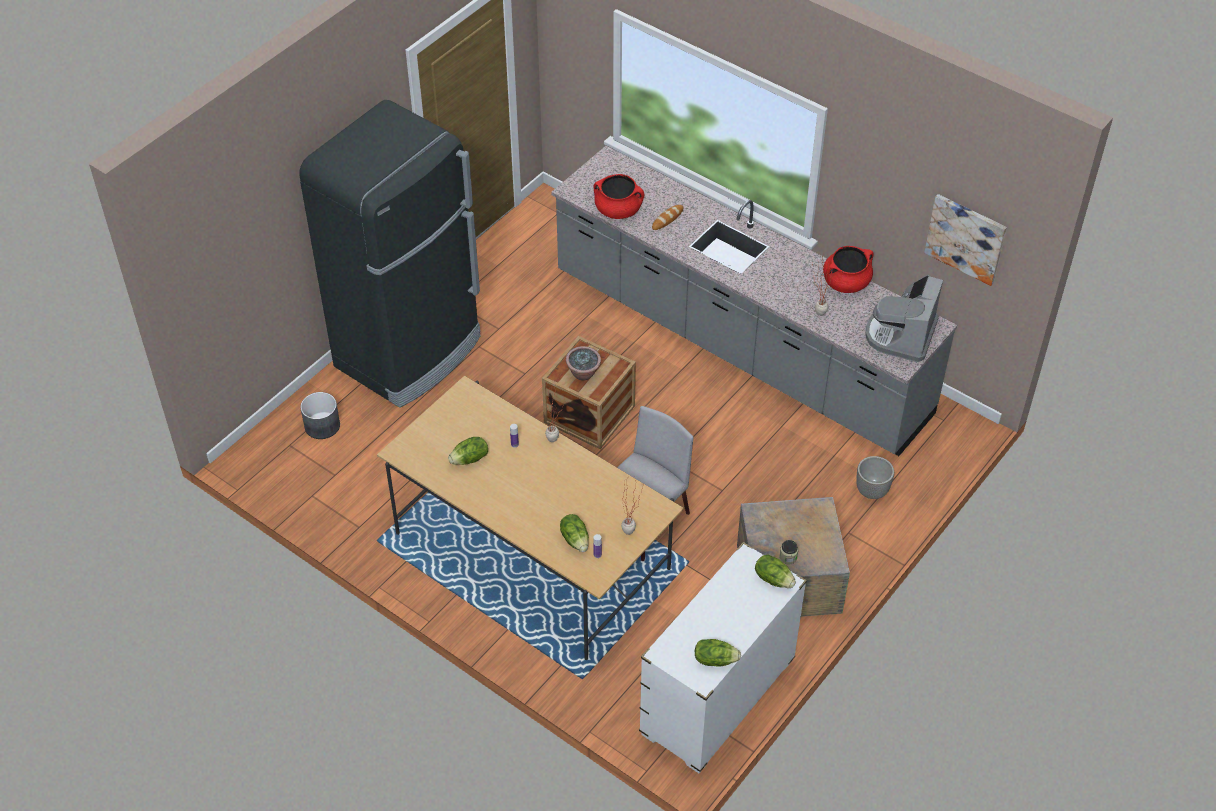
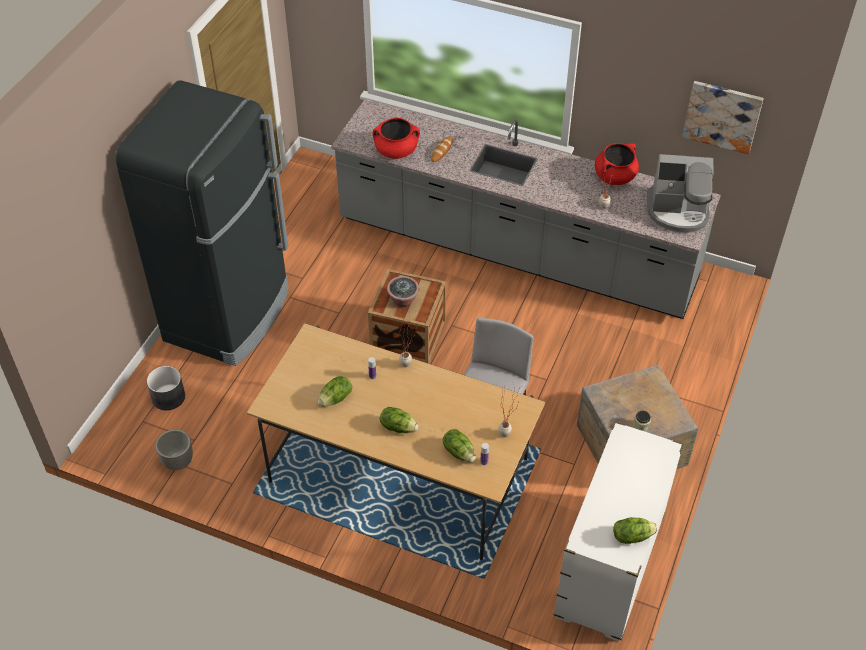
camera: 15 degrees left, 0 degrees up
lettuce [755,555,796,588] -> lettuce moved to [380,407,418,433]
planter [856,456,894,499] -> planter moved to [155,429,193,471]
coffee machine [865,275,943,362] -> coffee machine turned 90 degrees counterclockwise [647,154,713,233]

